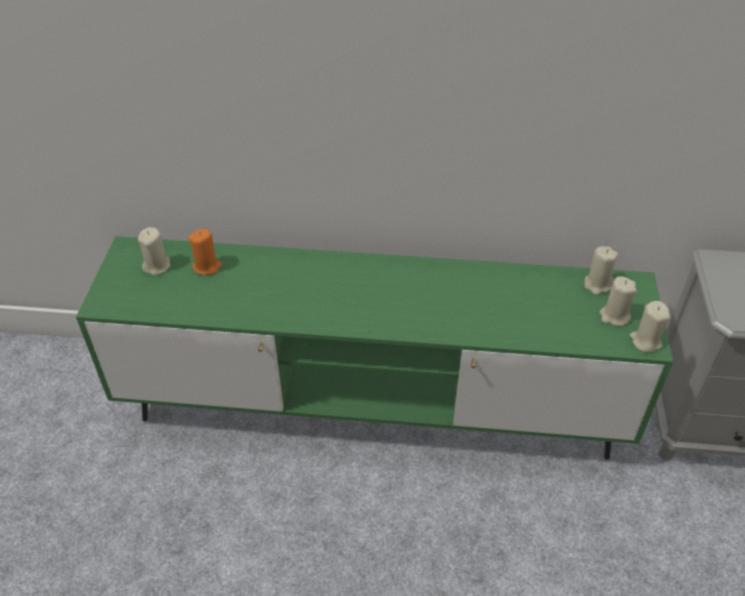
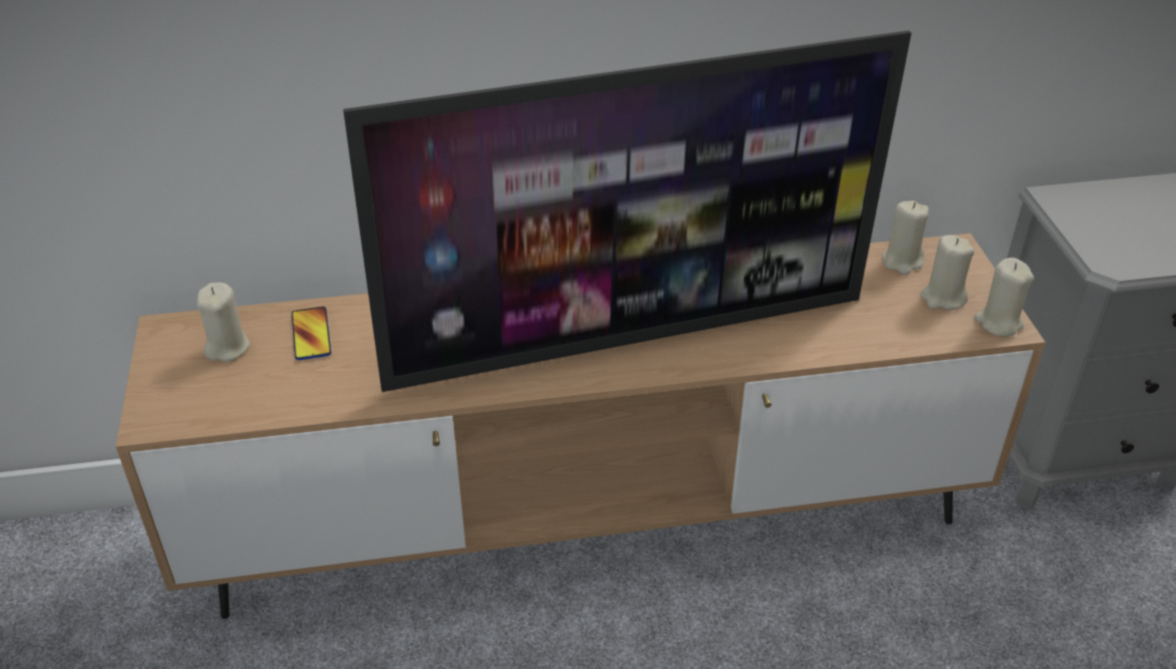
camera: 15 degrees left, 5 degrees down
green tv stand [76,236,673,460] -> brown tv stand [116,233,1045,619]
orange candle [188,229,223,275] -> phone [292,306,331,360]
none -> television [343,31,911,392]

